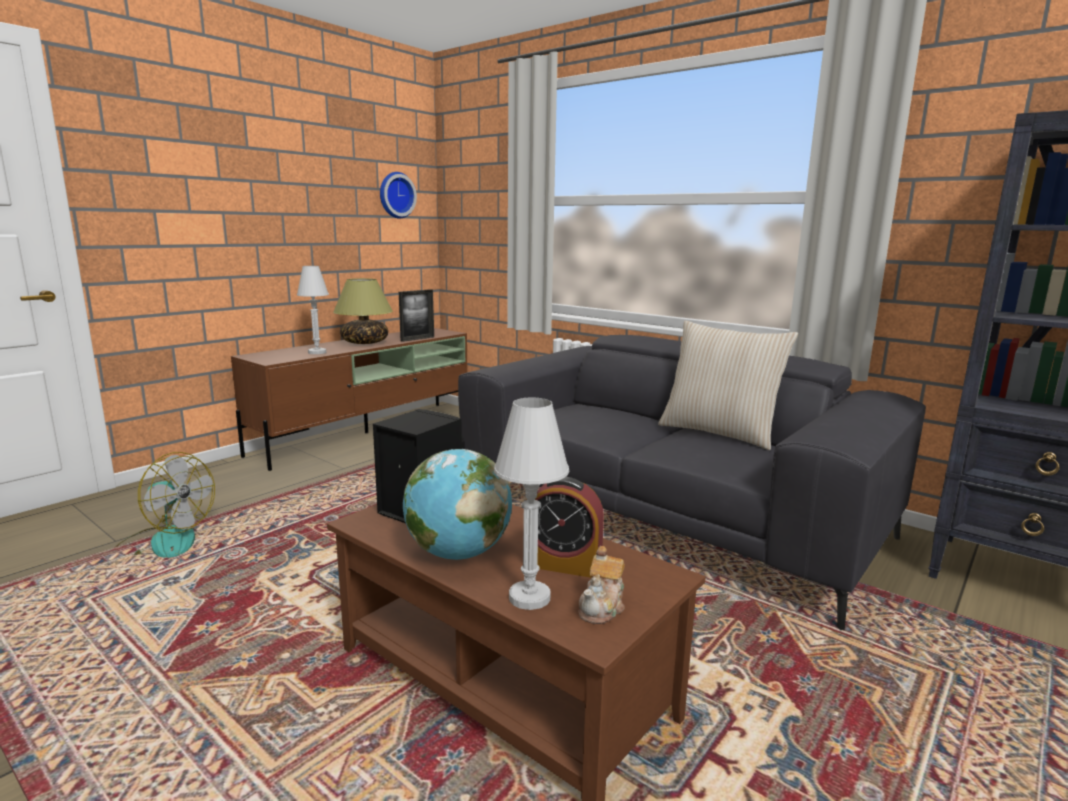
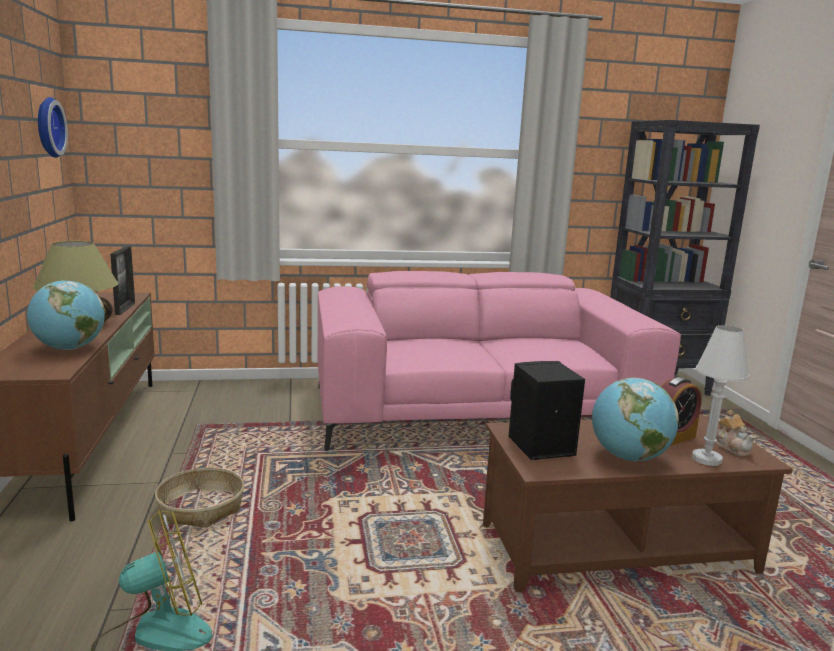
camera: 50 degrees left, 0 degrees up
white table lamp [297,266,329,354] -> globe [27,280,105,350]
grey sofa [458,335,926,630] -> pink sofa [317,271,681,451]
beige pillow [658,321,798,450] -> none
none -> basket [155,468,244,528]

